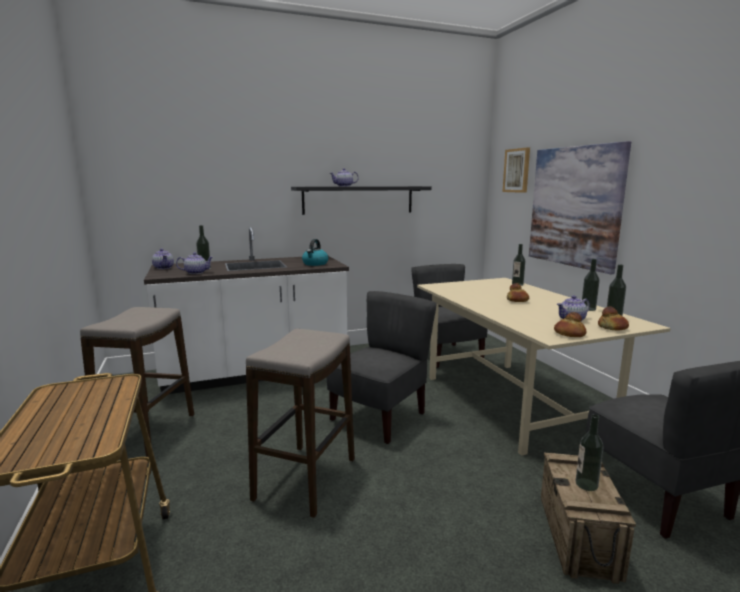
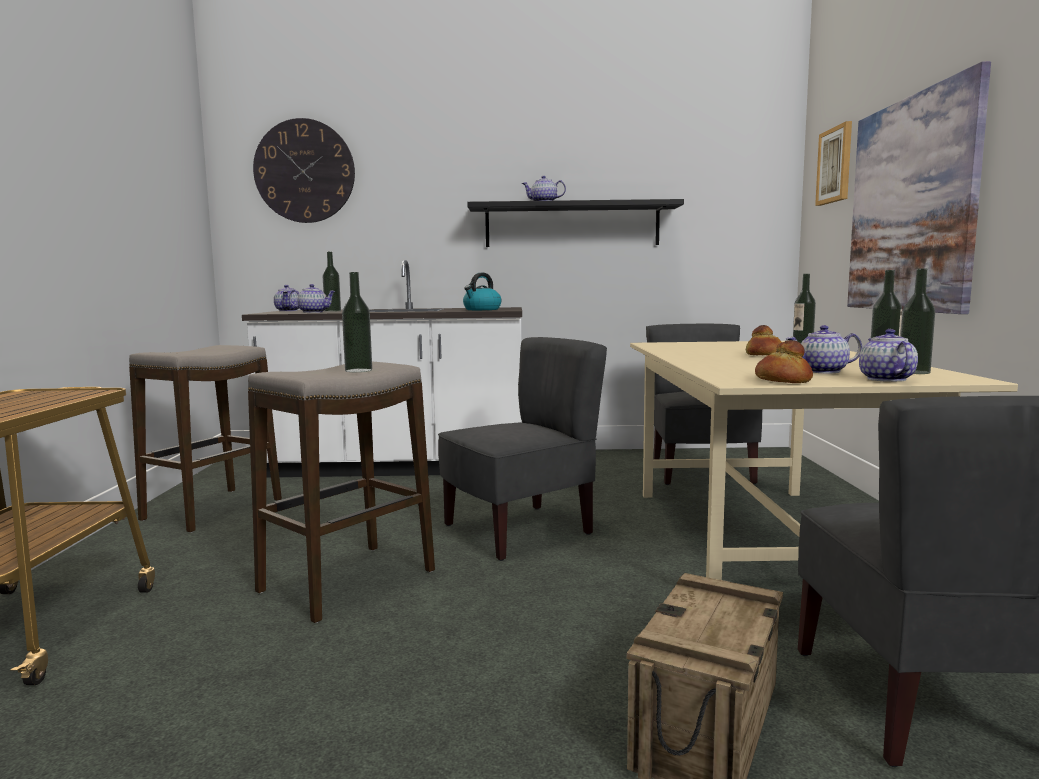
camera: 20 degrees right, 5 degrees down
bottle [576,414,604,491] -> bottle moved to [342,272,372,372]
bread [598,307,629,330] -> teapot [859,329,918,382]
none -> wall clock [253,118,355,223]

